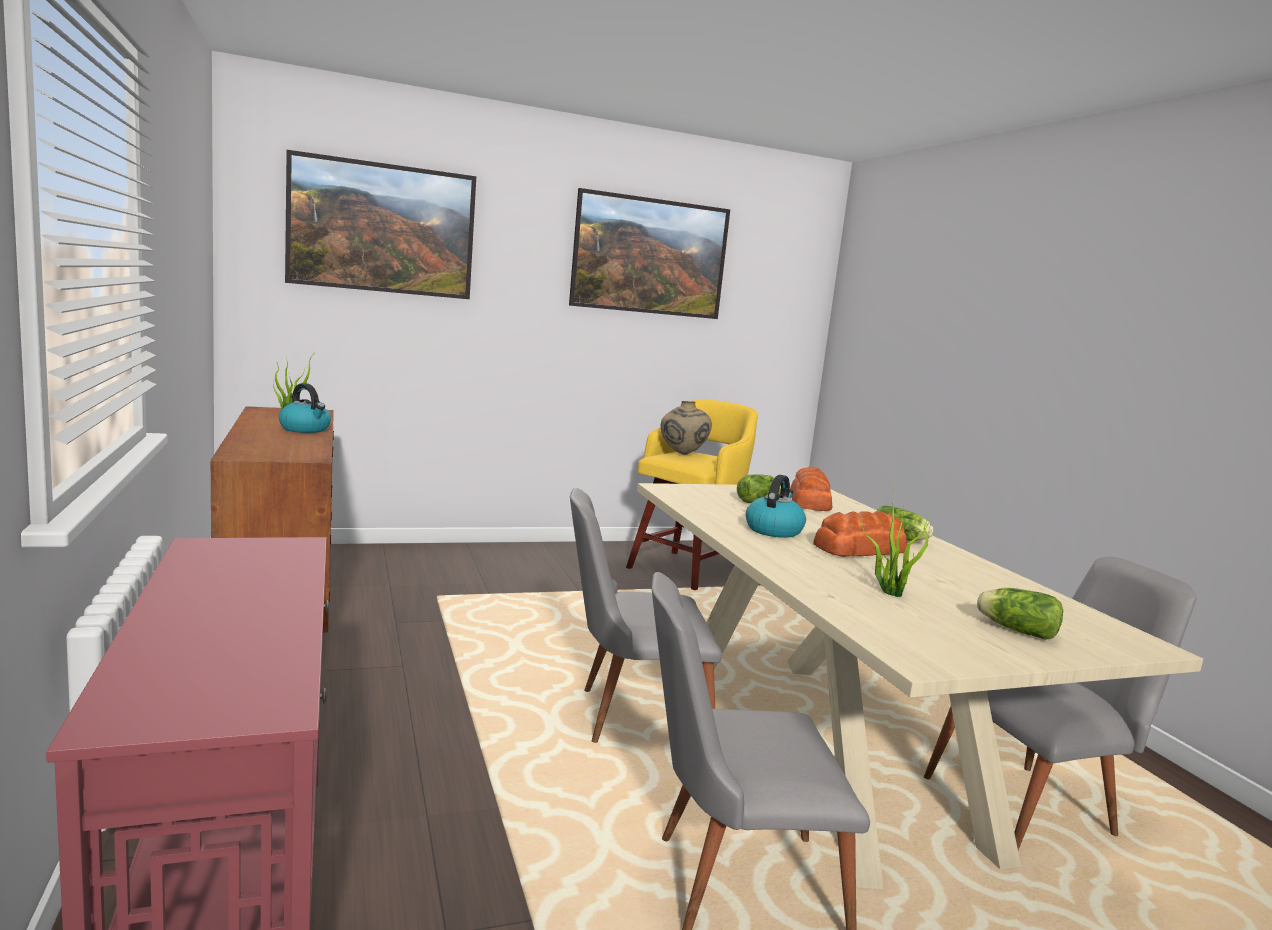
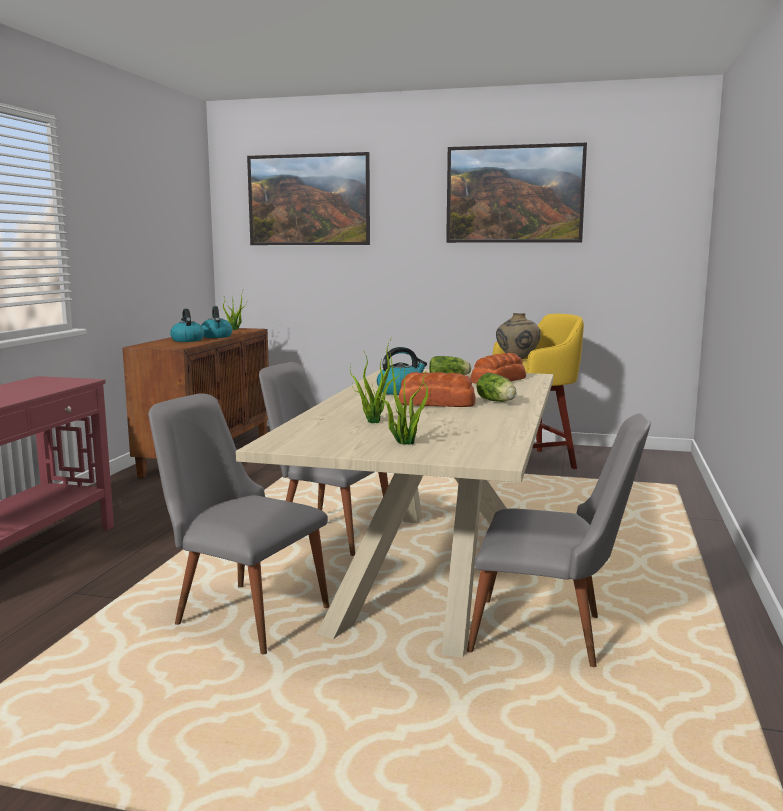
camera: 35 degrees right, 0 degrees up
lettuce [977,588,1063,640] -> potted plant [372,349,428,445]
none -> kettle [170,309,204,342]

